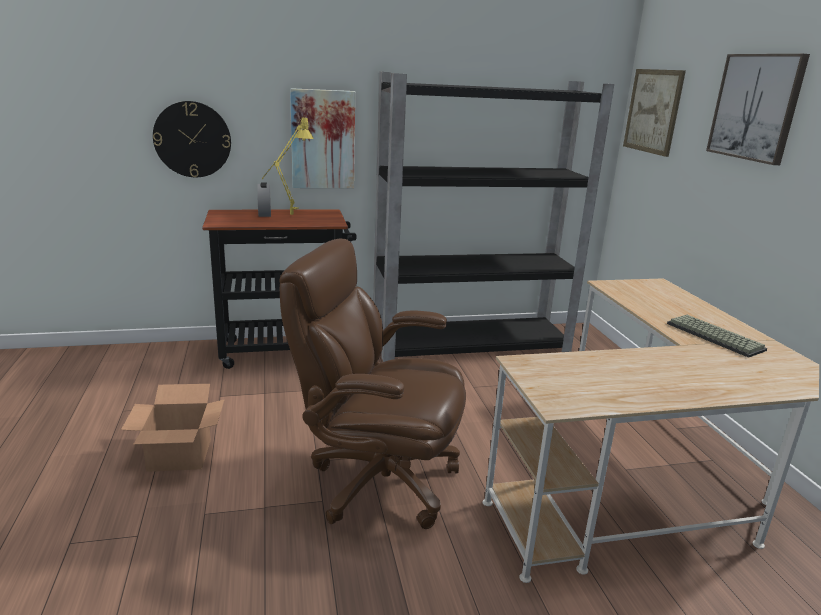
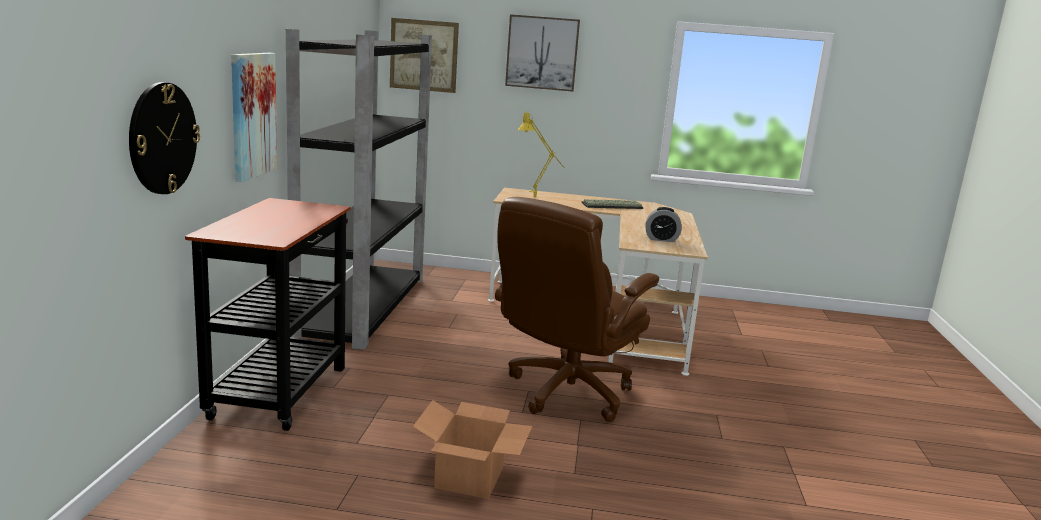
camera: 70 degrees left, 5 degrees down
alarm clock [257,182,271,217] -> alarm clock moved to [646,207,682,242]
yellow table lamp [262,116,314,215] -> yellow table lamp moved to [518,111,565,197]

